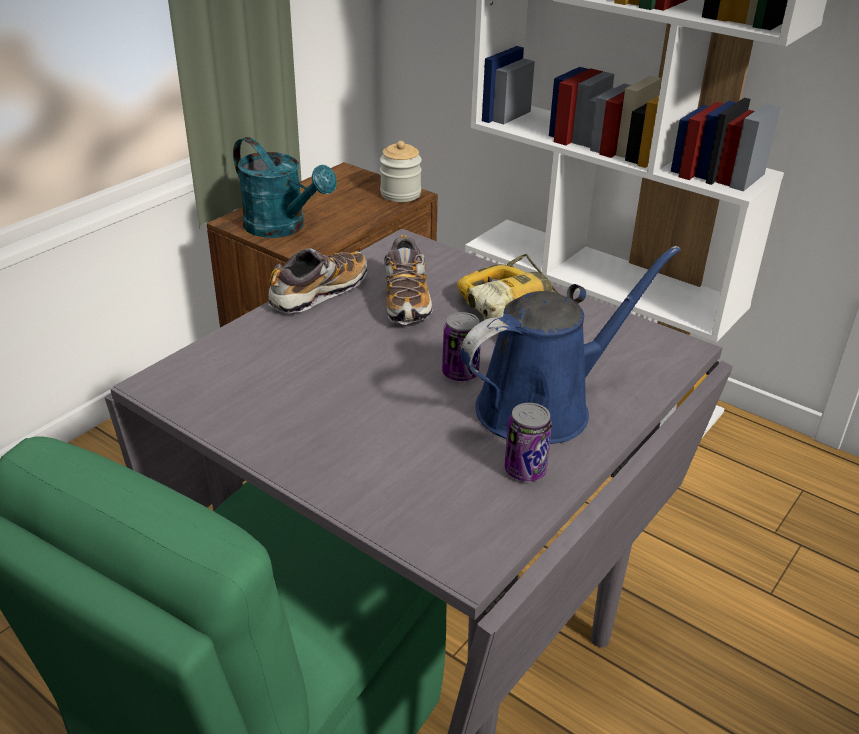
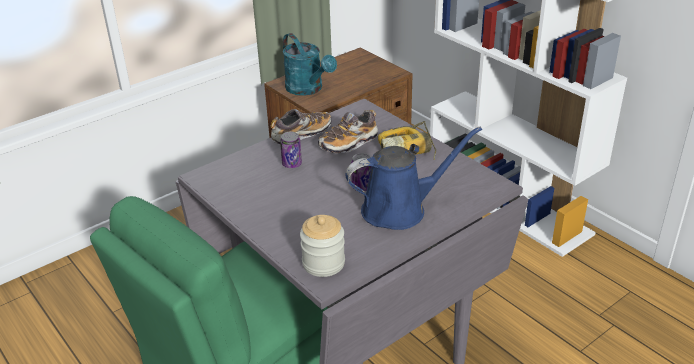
camera: 15 degrees right, 0 degrees up
jar [380,141,422,202] -> jar moved to [300,215,345,277]
shoe [384,235,433,325] -> shoe turned 45 degrees clockwise [318,110,378,153]
can [505,403,552,481] -> can moved to [280,132,302,168]

